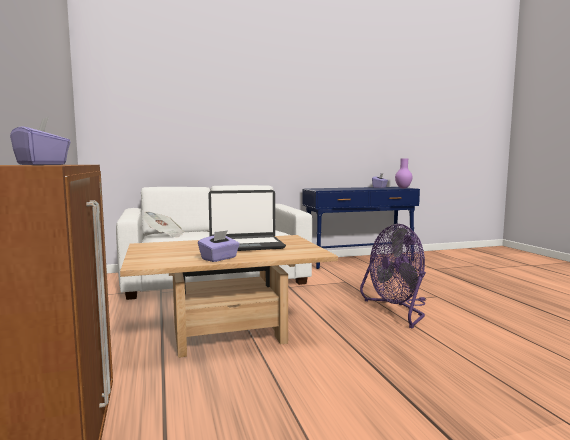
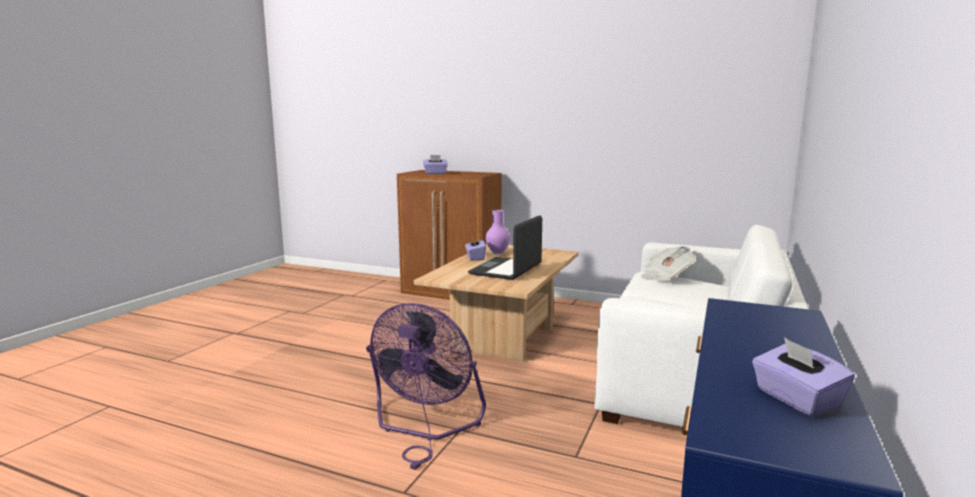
camera: 130 degrees right, 5 degrees up
purple vase [395,158,412,188] -> purple vase moved to [486,210,510,254]

